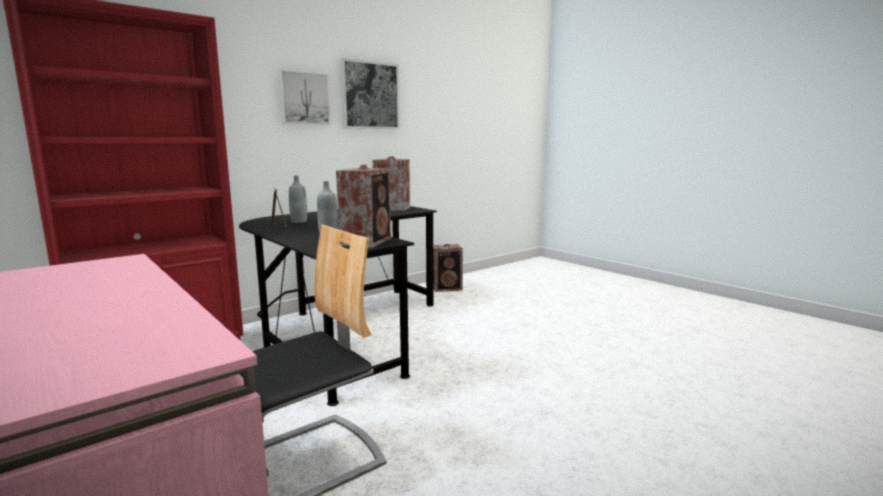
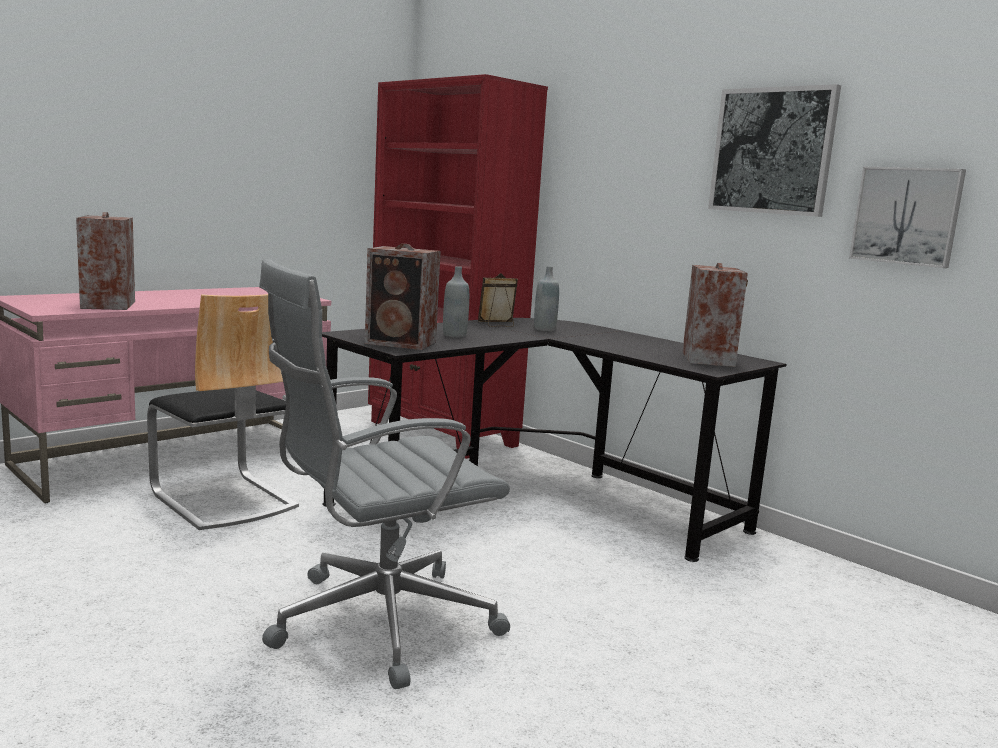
camera: 85 degrees right, 0 degrees up
picture [279,70,330,124] -> picture moved to [849,166,966,268]
speaker [433,244,463,292] -> speaker moved to [76,212,135,310]
none -> grey office chair [259,259,510,689]

